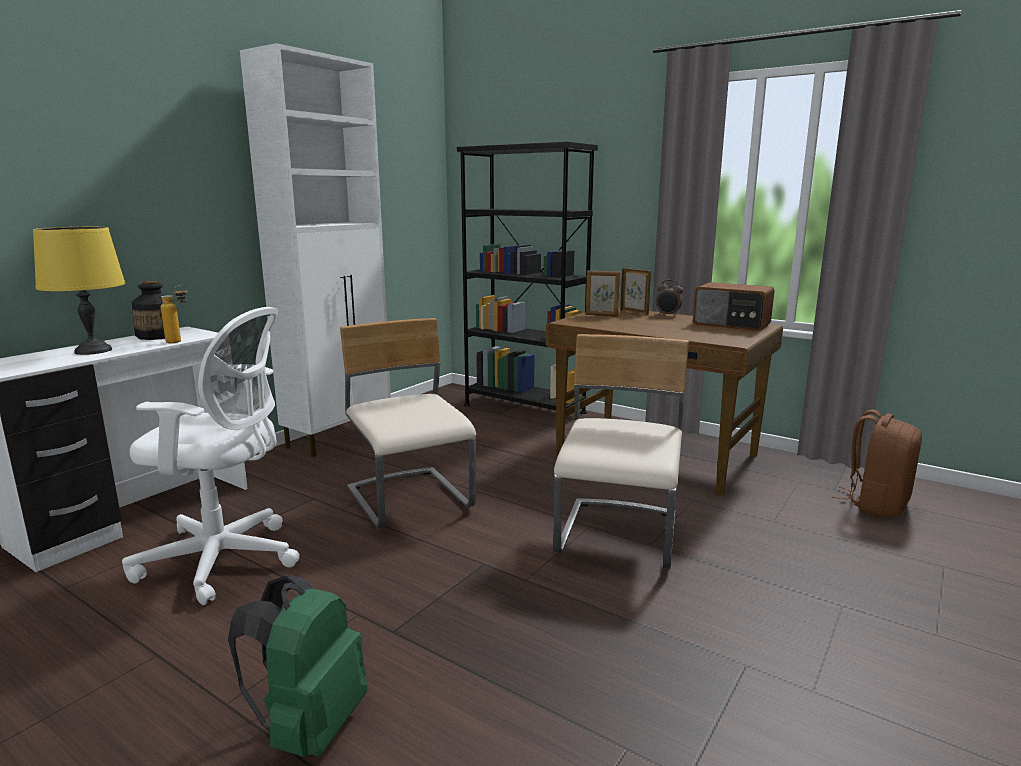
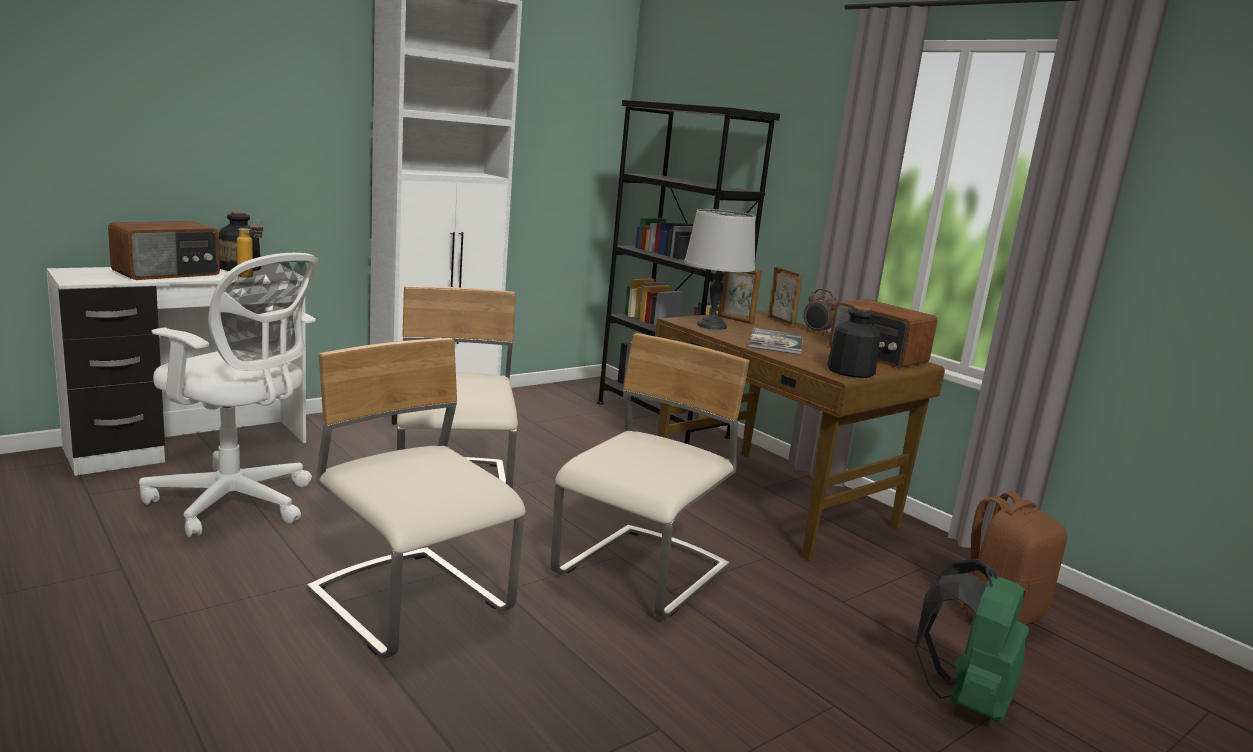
camera: 15 degrees right, 0 degrees up
yellow table lamp [33,227,125,355] -> radio [108,221,220,280]
green backpack [228,575,367,757] -> green backpack moved to [915,559,1029,722]
none -> beige chair [307,338,526,658]
none -> grey table lamp [684,209,756,330]
none -> book [748,328,803,355]
none -> bottle [827,306,880,378]

